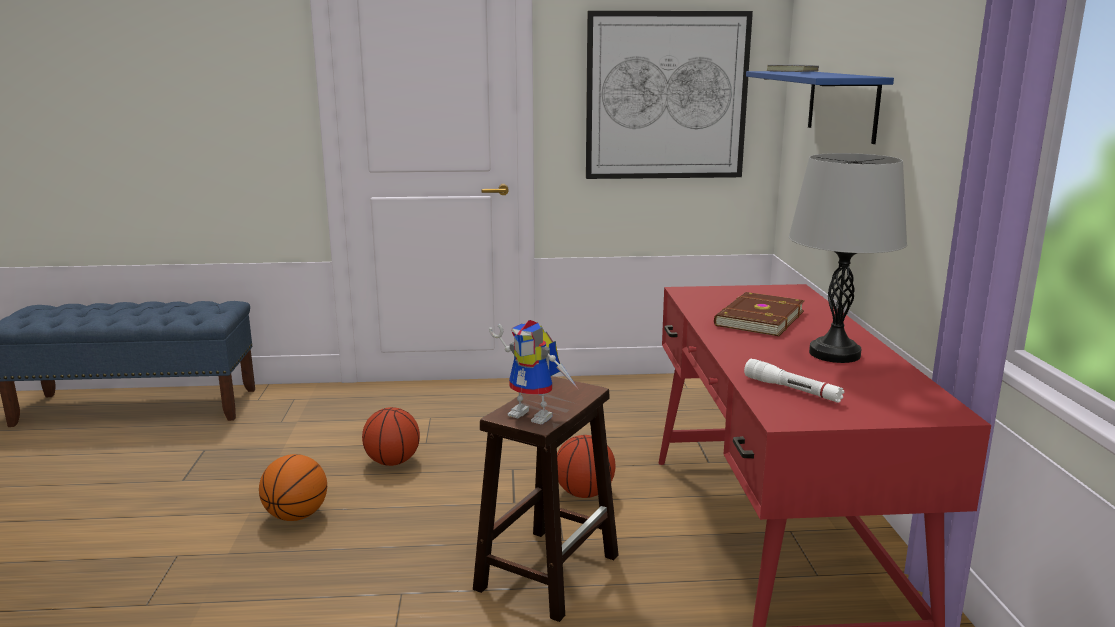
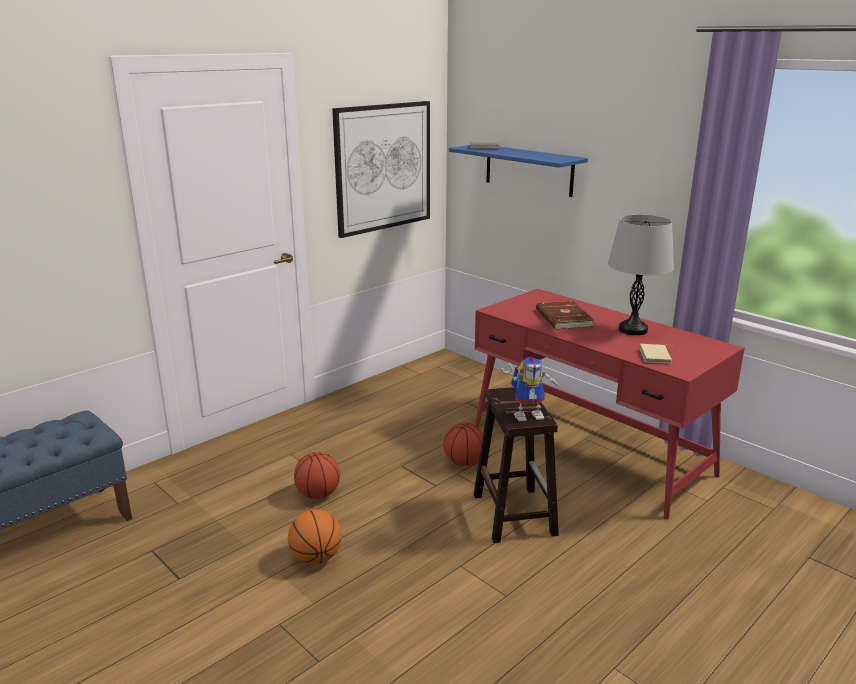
camera: 40 degrees left, 5 degrees up
white flashlight [744,359,844,403] -> beige book [640,344,674,364]

